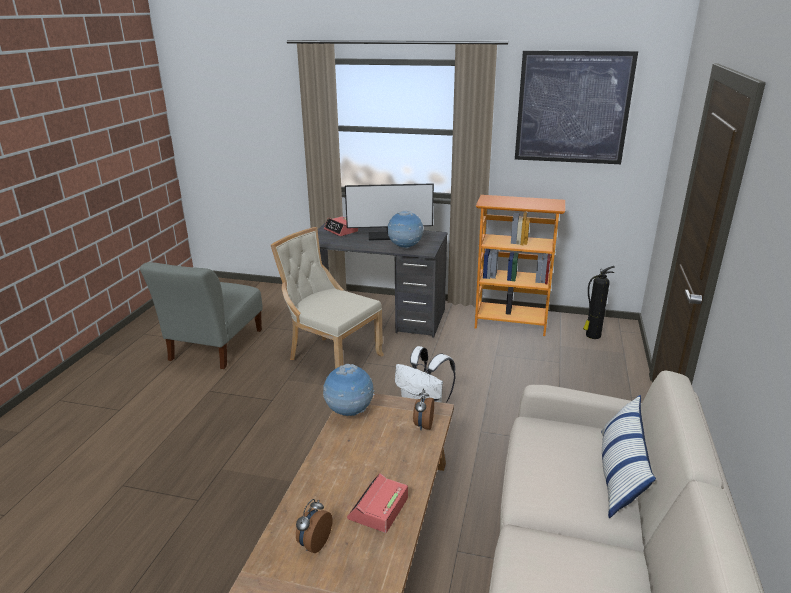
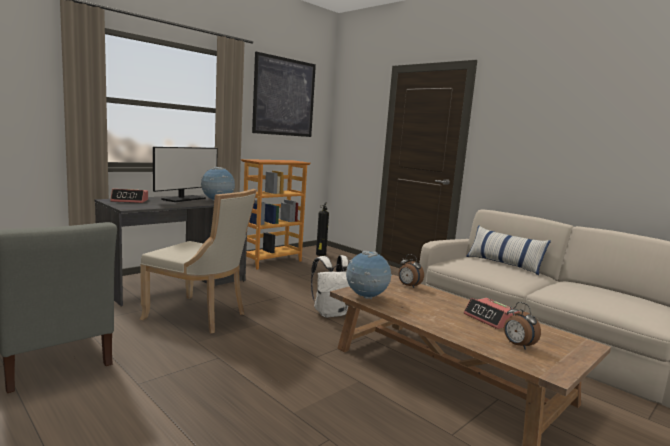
camera: 60 degrees left, 15 degrees down
beige chair [271,227,384,369] -> beige chair turned 135 degrees counterclockwise [140,189,257,333]

